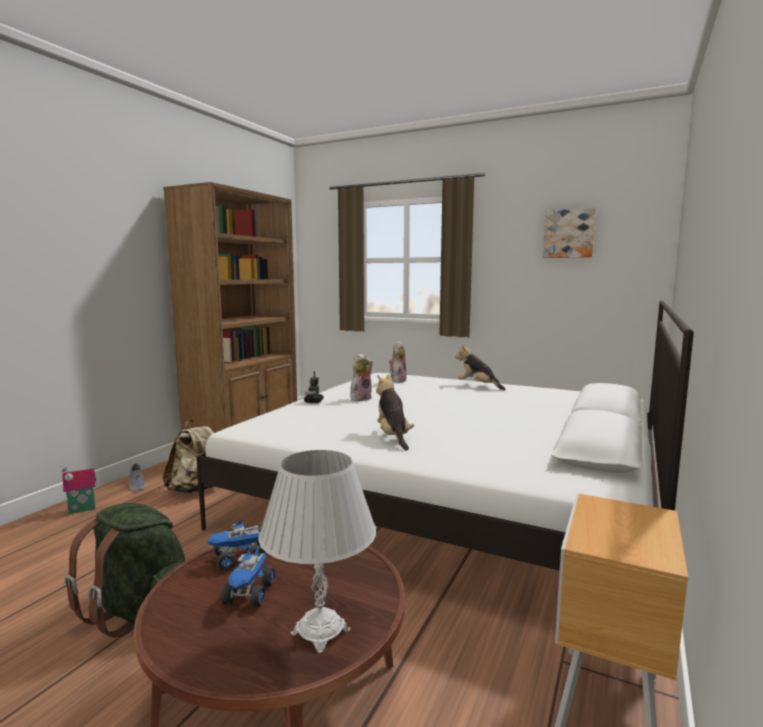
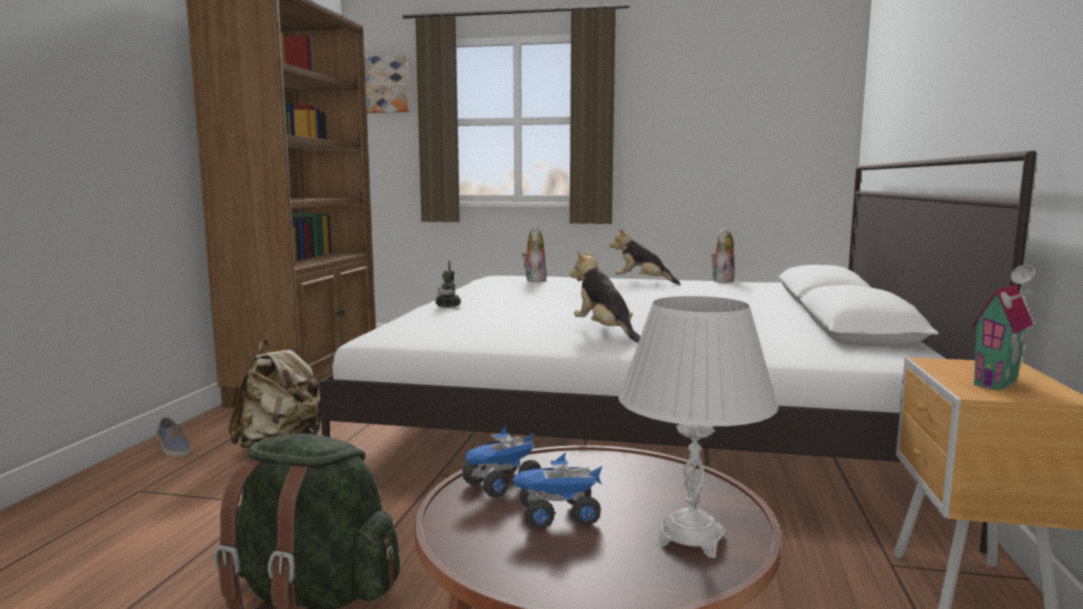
camera: 15 degrees left, 0 degrees up
toy house [60,464,96,514] -> toy house moved to [970,265,1034,390]
toy truck [220,545,275,608] -> toy truck turned 90 degrees clockwise [512,452,602,529]
plush toy [350,353,373,401] -> plush toy moved to [711,227,735,283]
picture [543,208,596,258] -> picture moved to [365,55,410,113]

